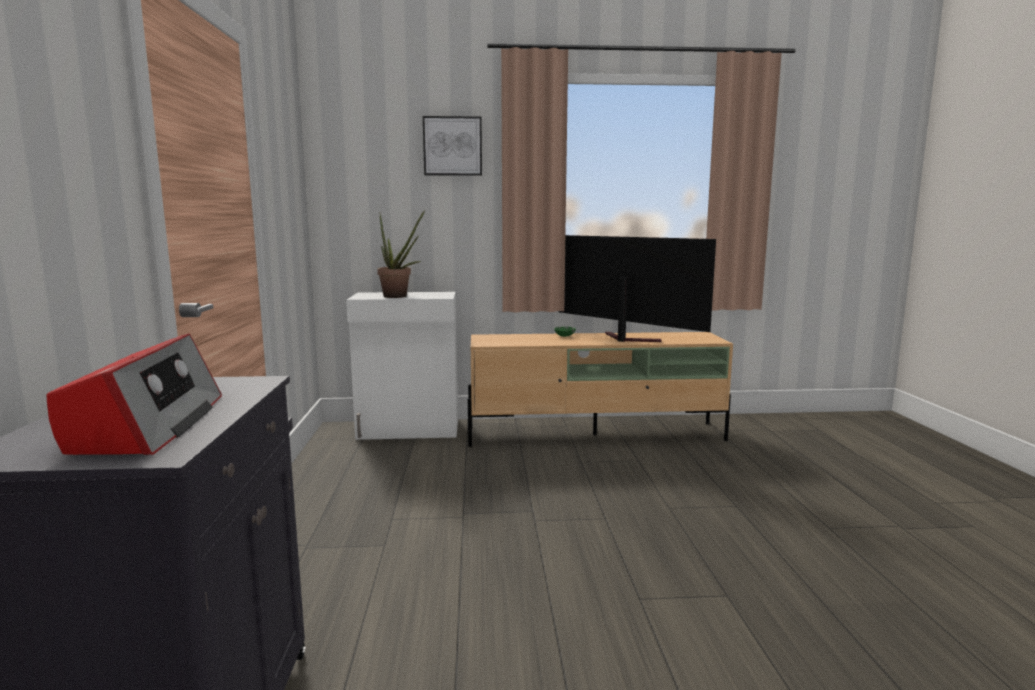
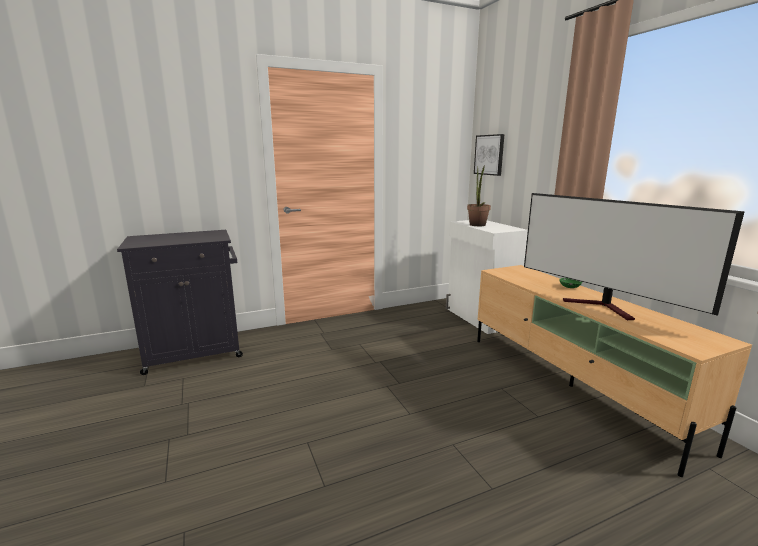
camera: 70 degrees right, 5 degrees up
radio [47,333,222,455] -> none
picture [423,116,482,176] -> picture moved to [474,134,504,176]
television [558,235,716,342] -> television turned 120 degrees clockwise [524,193,745,320]

